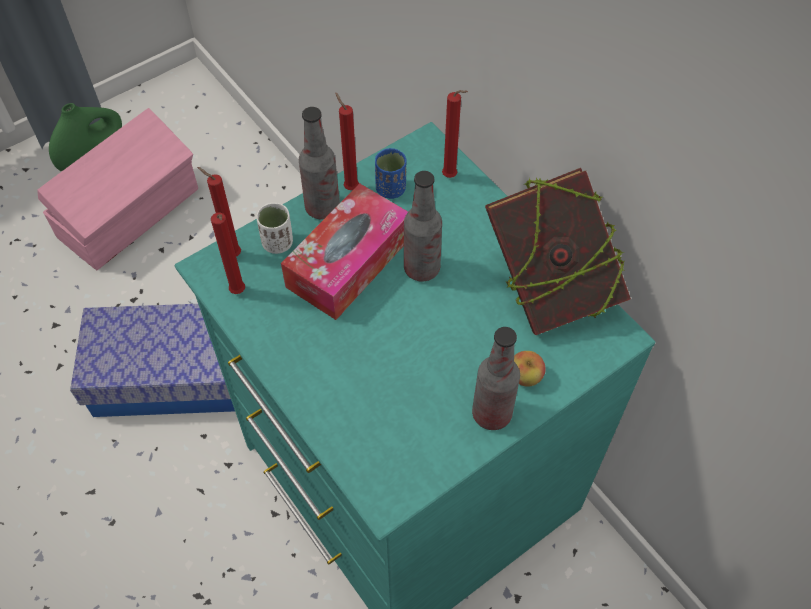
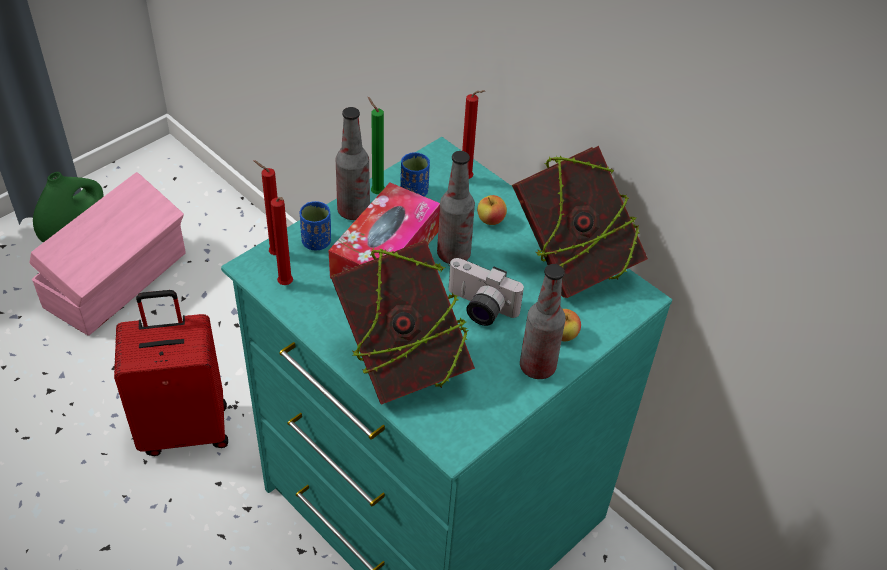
camera: 10 degrees left, 10 degrees down
storage box [70,304,235,417] -> red suitcase [114,290,228,456]
white cup [256,203,293,254] -> blue cup [299,201,331,250]
red candle [335,92,359,190] -> green candle [368,97,385,194]
none -> book [331,240,475,405]
none -> camera [448,258,524,326]
none -> apple [477,195,507,225]

